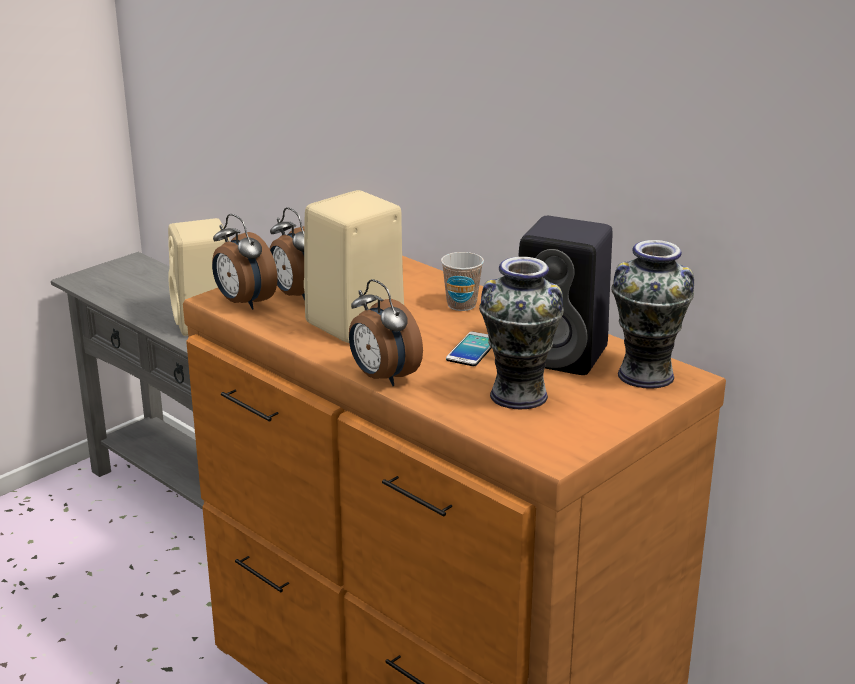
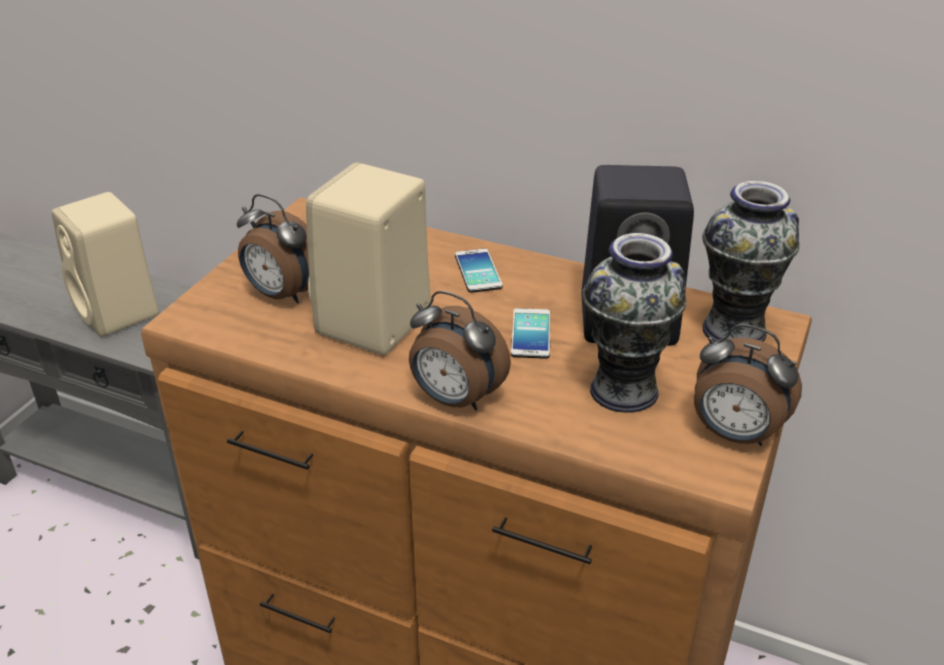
camera: 20 degrees left, 10 degrees up
alarm clock [212,214,278,310] -> alarm clock moved to [694,324,802,446]
cup [441,252,484,311] -> phone [455,249,502,293]

